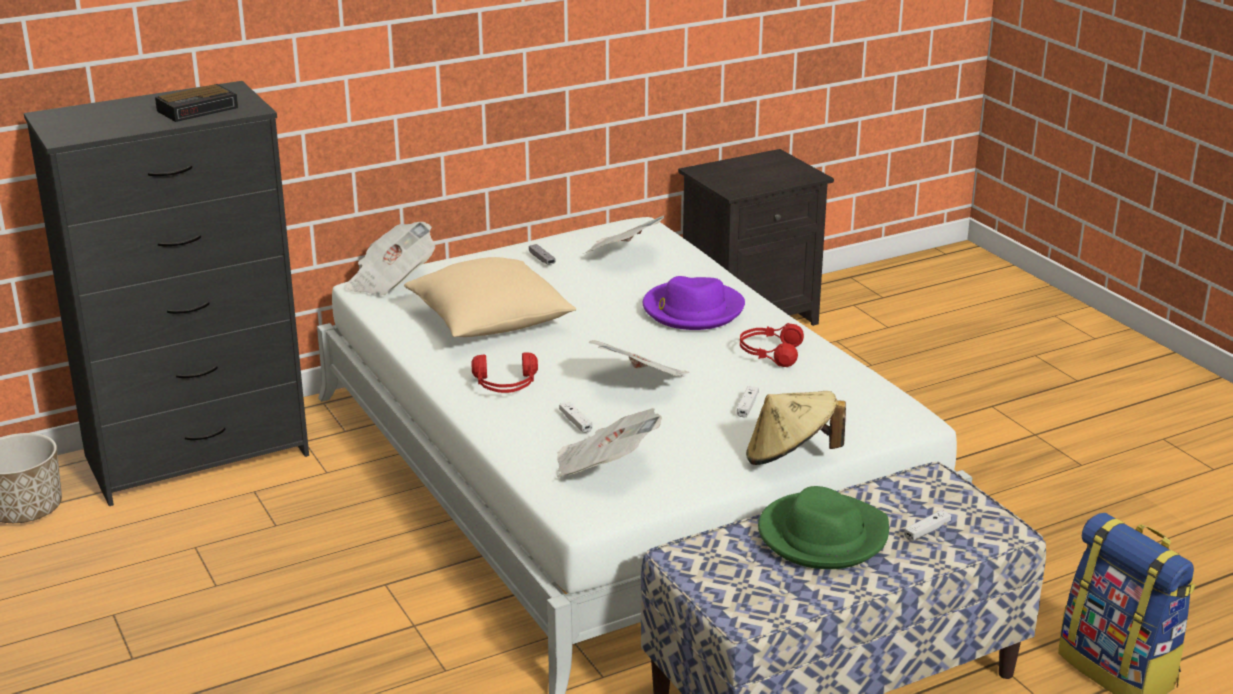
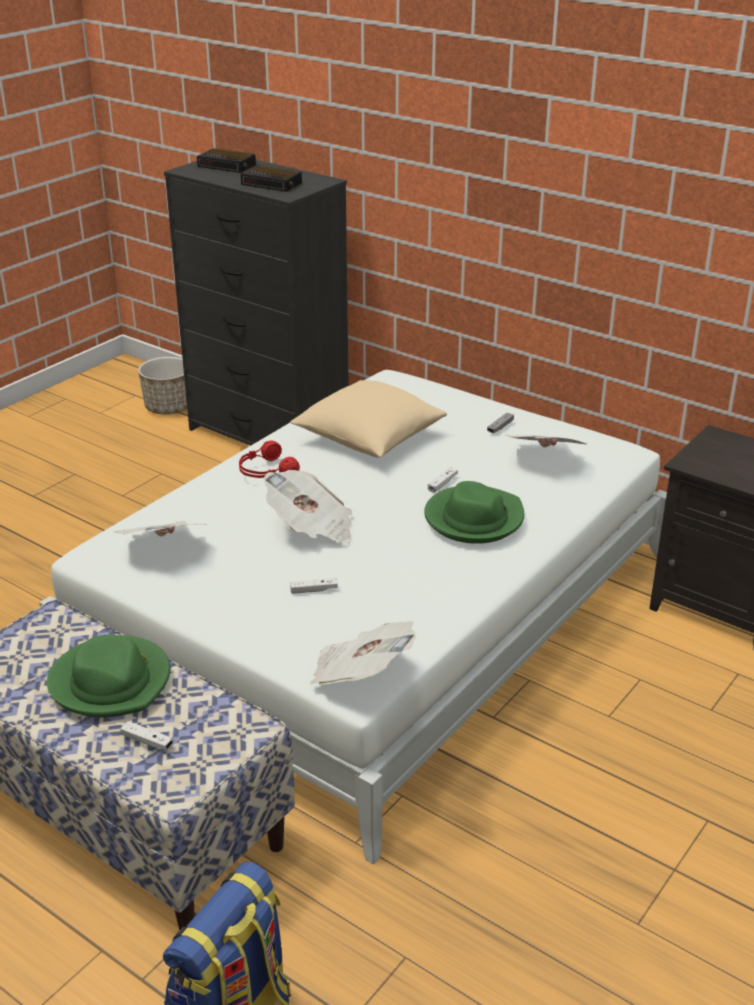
camera: 65 degrees right, 5 degrees up
newspaper [346,222,435,296] -> newspaper moved to [311,621,416,685]
white game controller [559,402,592,433] -> white game controller moved to [428,467,458,493]
purple hat [643,276,745,330] -> green hat [424,481,524,544]
red headphones [740,323,804,367] -> none
beige hat [746,391,846,465] -> none
none -> alarm clock [197,148,256,173]

